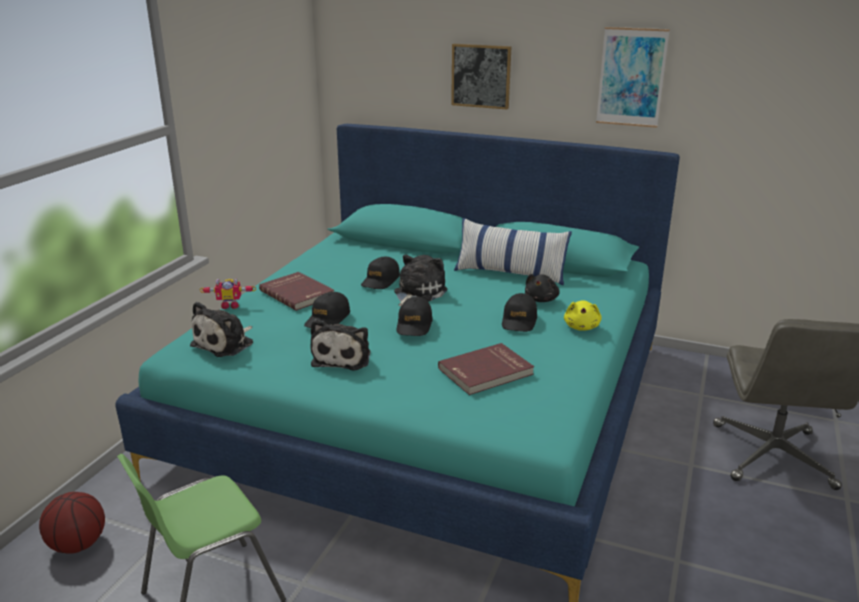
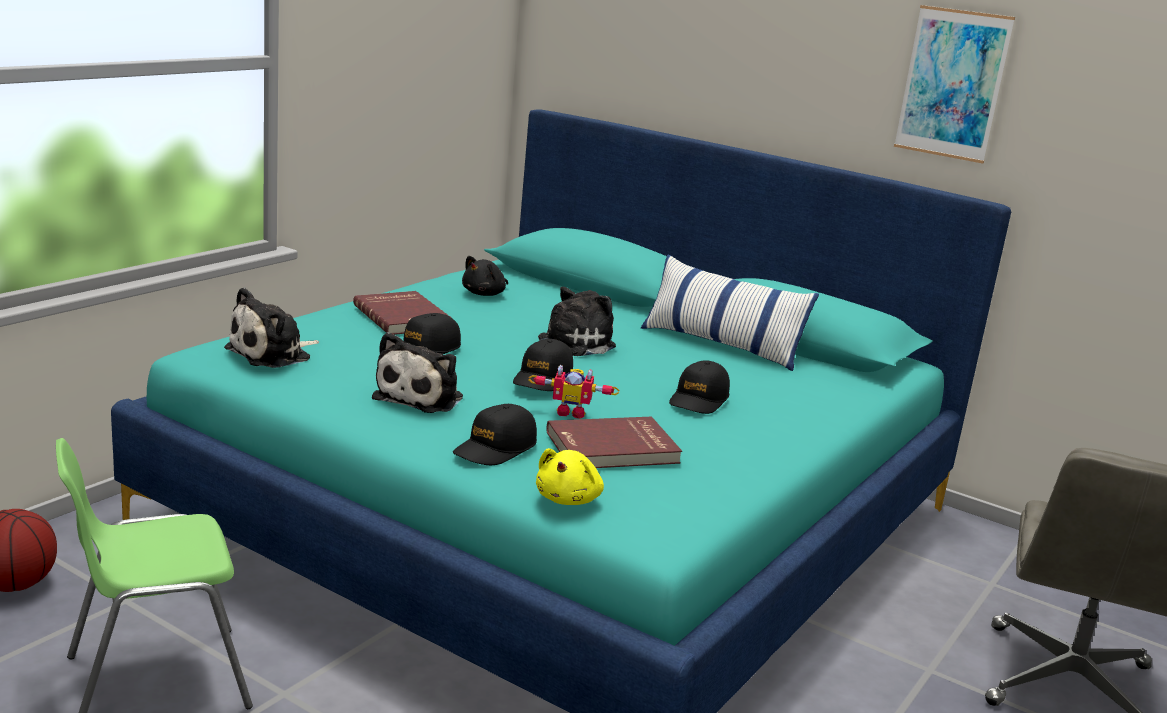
camera: 10 degrees right, 5 degrees down
toy robot [199,278,256,309] -> toy robot moved to [529,365,620,419]
black cap [361,257,400,289] -> black cap moved to [453,404,537,465]
picture [451,44,511,110] -> none
black plush toy [525,274,560,302] -> black plush toy moved to [462,256,508,296]
yellow plush toy [564,301,602,331] -> yellow plush toy moved to [536,448,604,505]

